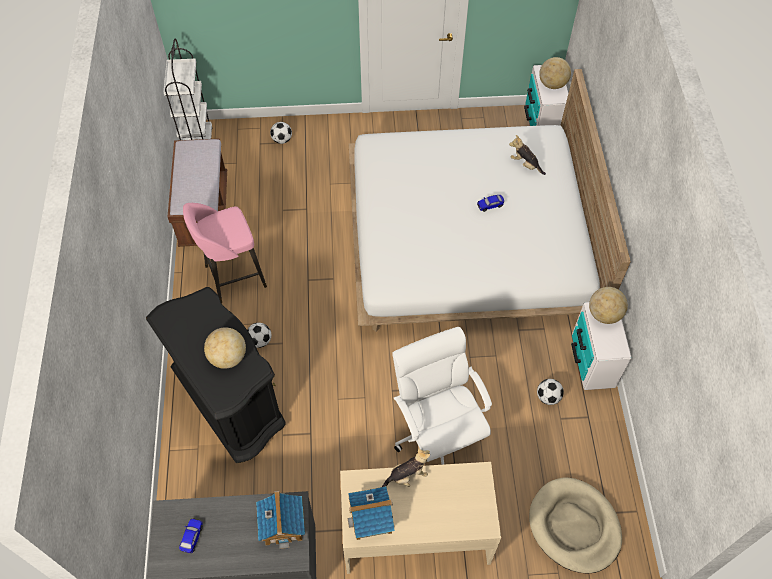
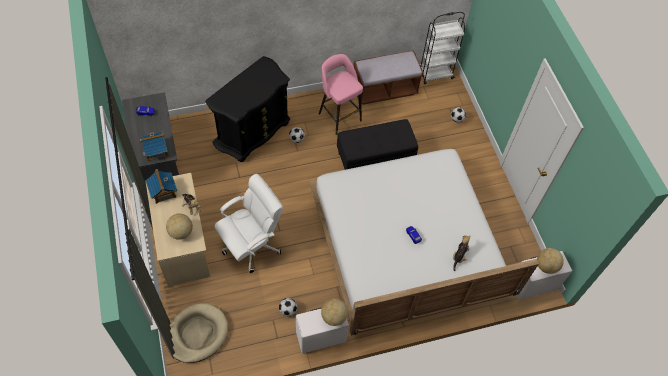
camera: 75 degrees right, 0 degrees up
globe [204,327,246,369] -> globe moved to [166,214,193,240]
none -> black bench [337,119,418,170]

